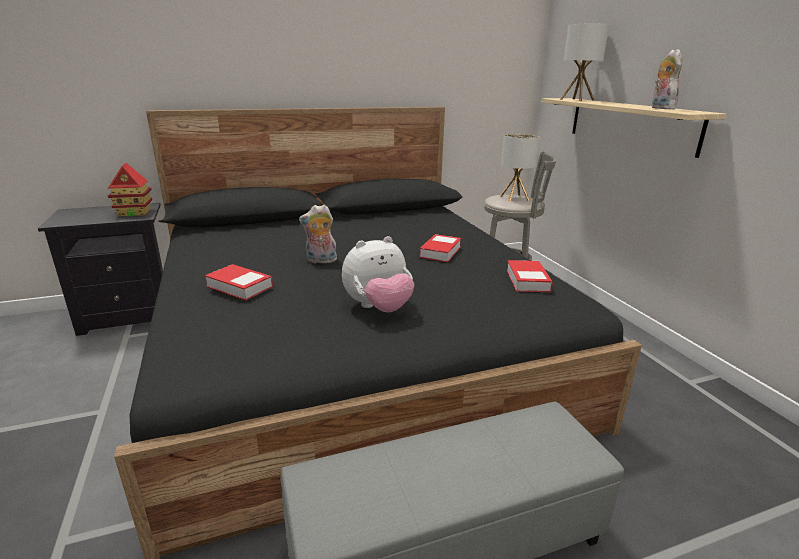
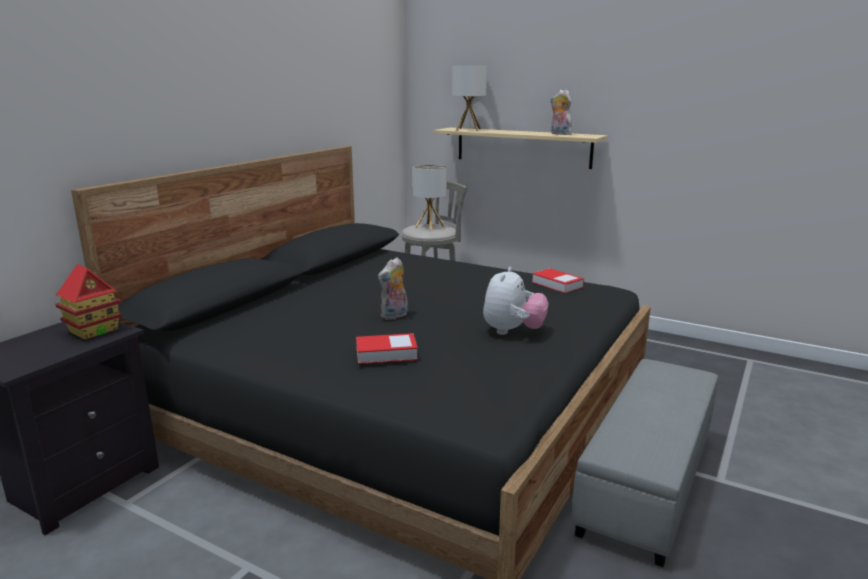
camera: 40 degrees left, 5 degrees down
book [419,234,461,262] -> none

